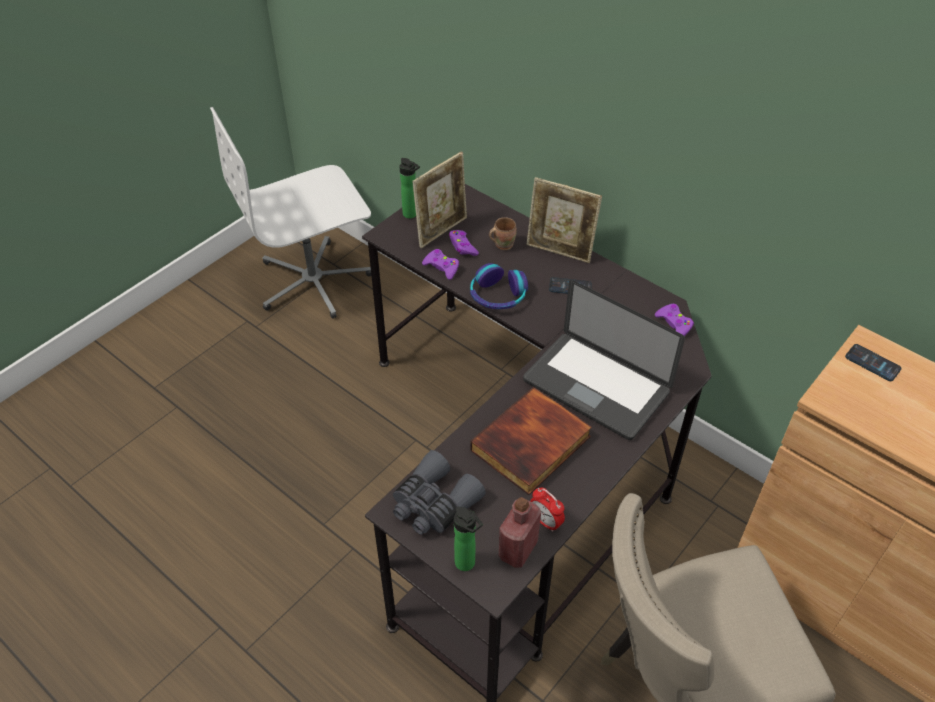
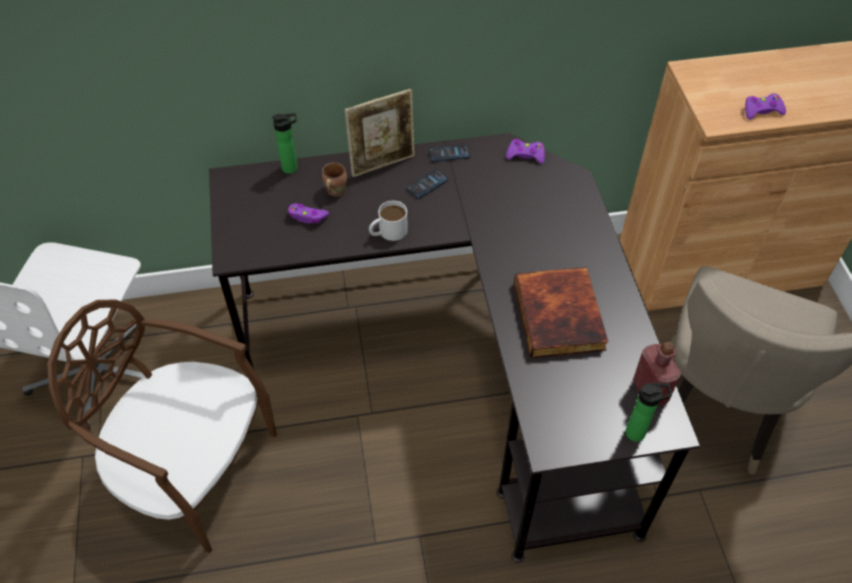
camera: 50 degrees left, 5 degrees up
grey binoculars [393,450,486,535] -> none
bottle [400,158,420,219] -> bottle moved to [272,113,298,174]
picture frame [413,152,467,248] -> none
purple game controller [422,249,459,280] -> purple game controller moved to [745,93,786,120]
headphones [470,263,528,309] -> white mug [369,201,408,241]
laptop [523,280,685,440] -> none
alarm clock [530,488,565,532] -> none
phone [845,344,901,381] -> phone moved to [428,144,470,162]
none -> brown chair [47,299,277,553]

